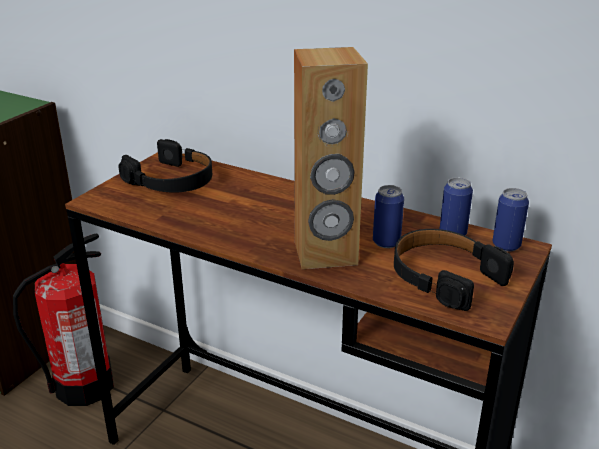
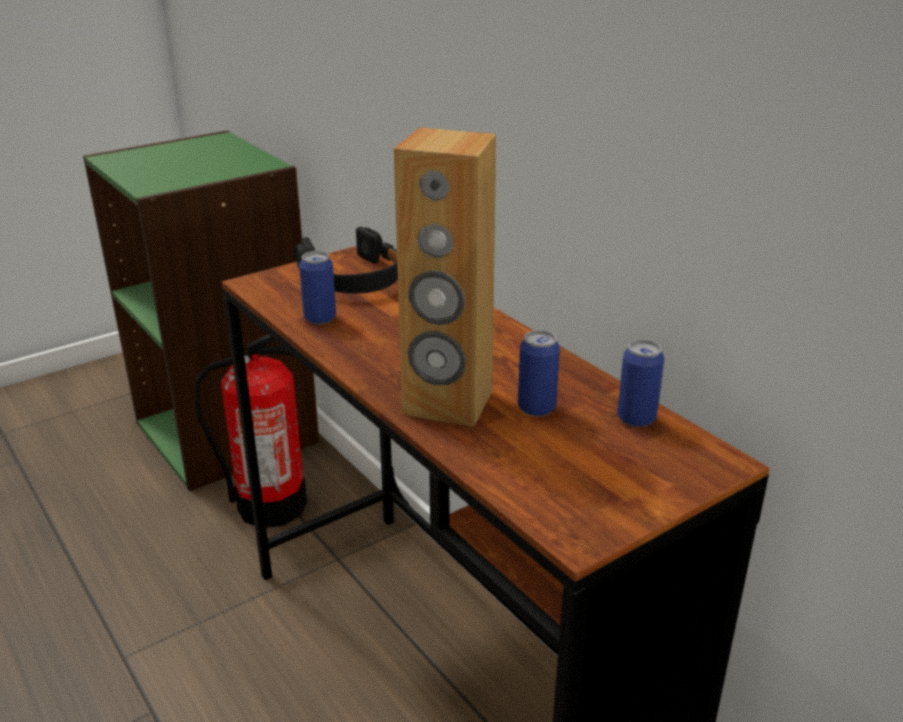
camera: 25 degrees right, 0 degrees up
black headphones [394,229,514,311] -> none
can [492,188,529,251] -> can moved to [299,251,336,324]

